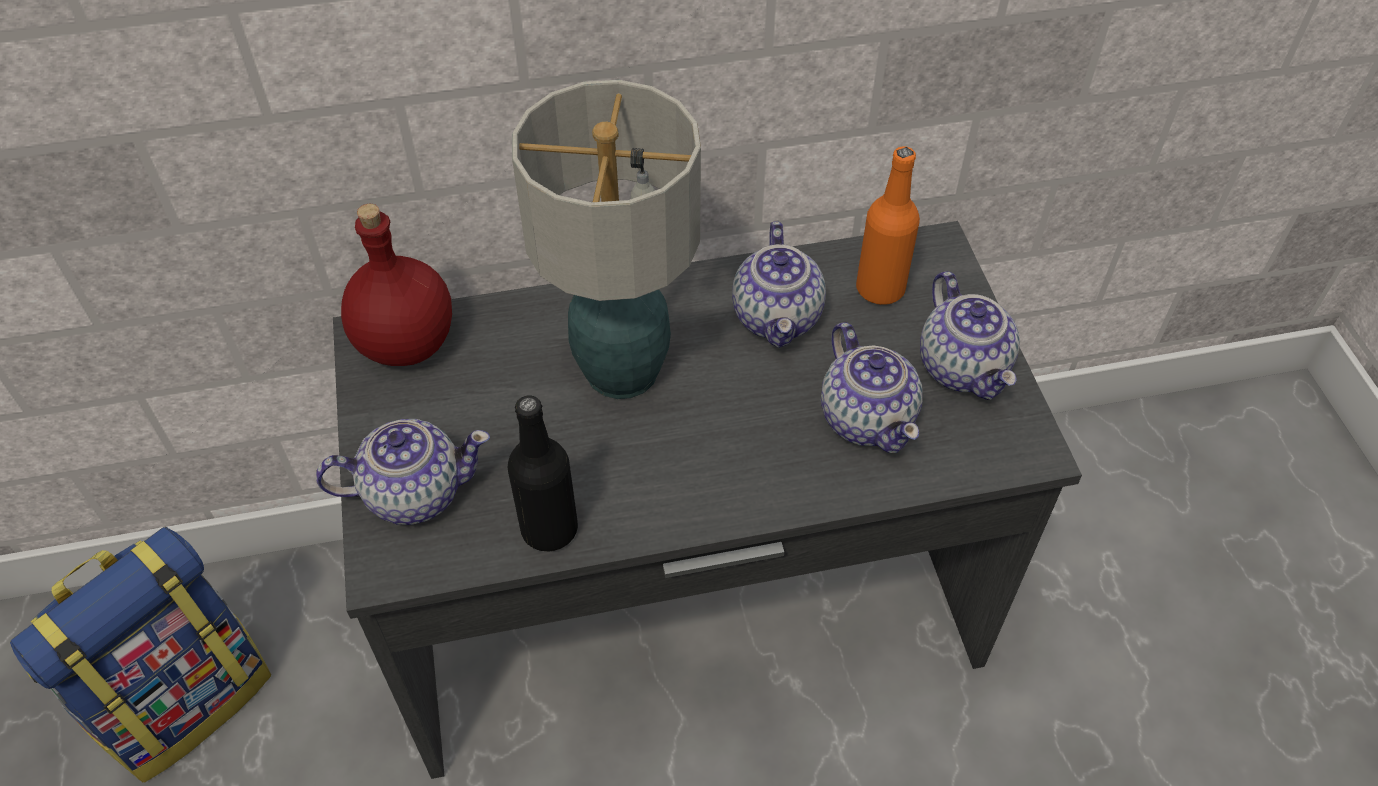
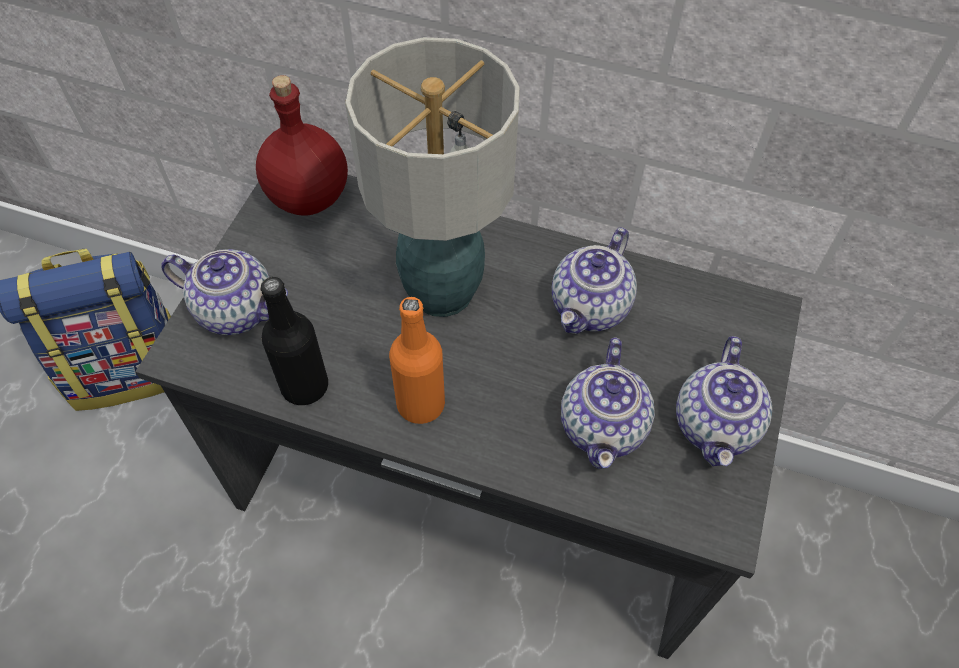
camera: 30 degrees right, 5 degrees up
orange bottle [856,146,920,305] -> orange bottle moved to [389,297,445,424]

